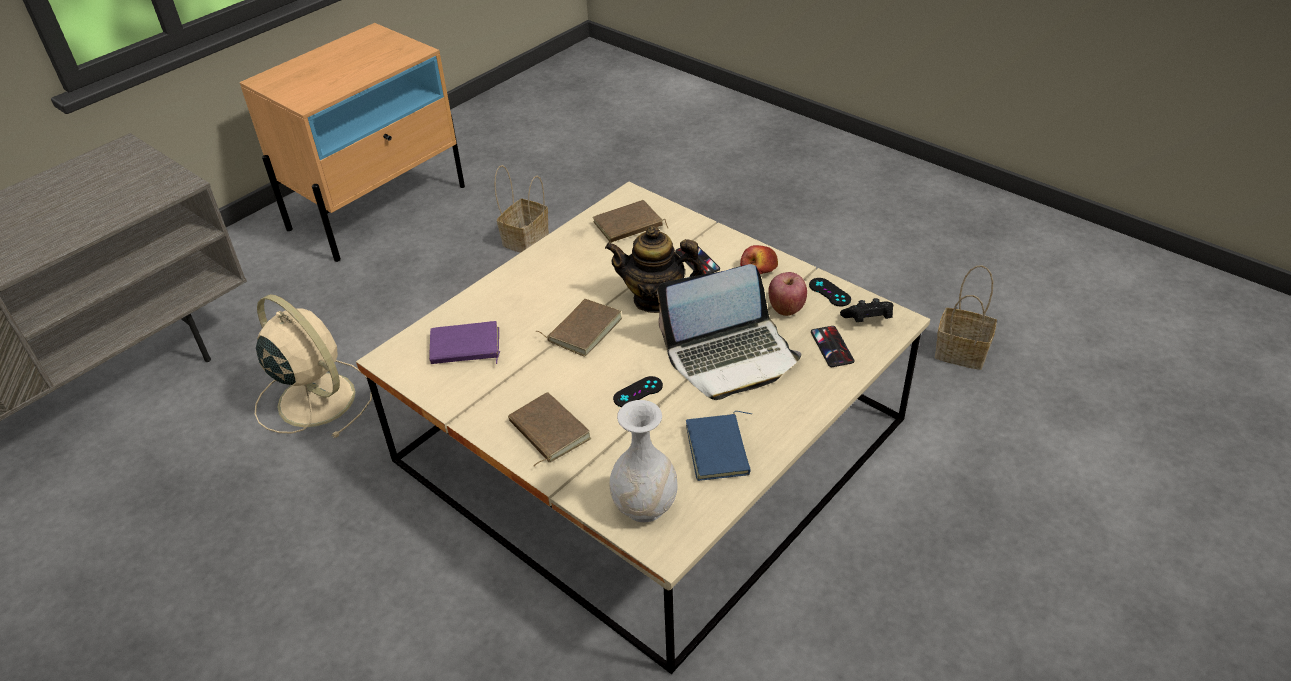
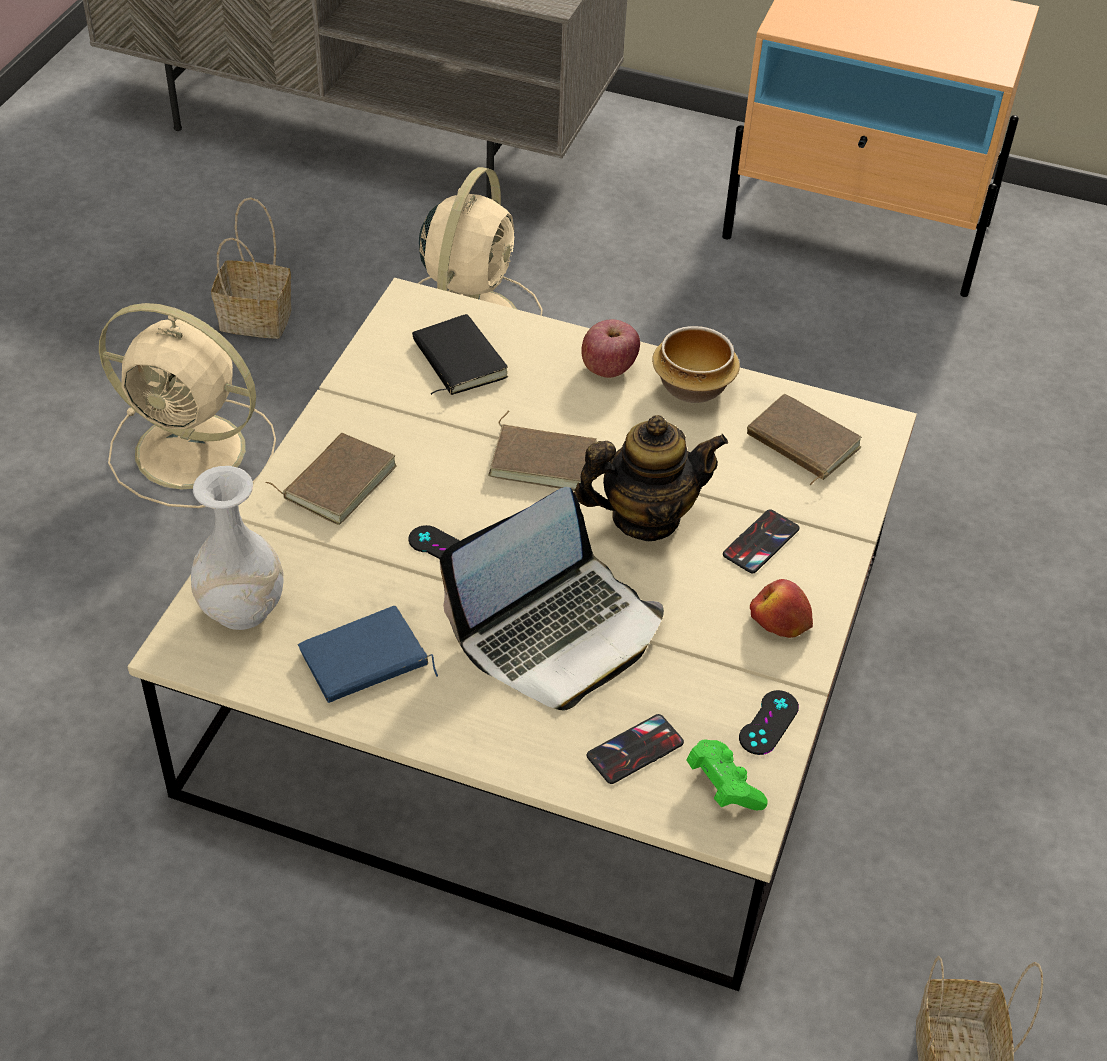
camera: 65 degrees right, 5 degrees up
purple book [429,321,500,364] -> black book [412,314,508,395]
basket [494,165,549,253] -> basket moved to [211,197,292,339]
teapot [605,226,705,313] -> teapot turned 90 degrees clockwise [574,415,728,541]
laptop [657,264,801,400] -> laptop turned 90 degrees counterclockwise [440,487,664,711]
apple [768,272,807,316] -> apple moved to [581,319,640,378]
black game controller [840,298,894,322] -> green game controller [687,739,768,810]
none -> beige fan [99,303,276,508]
none -> bowl [652,326,740,403]

